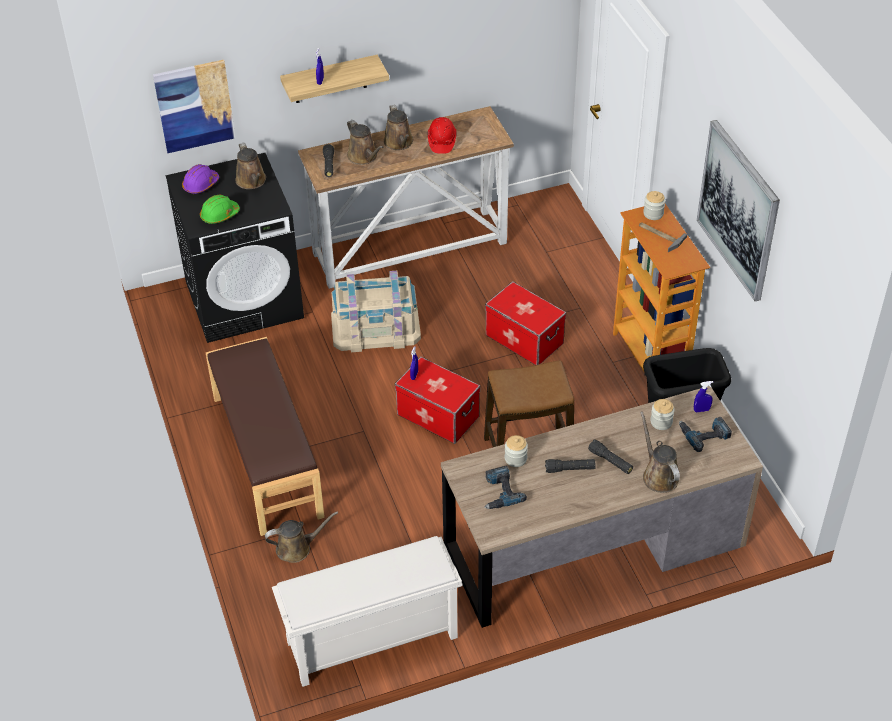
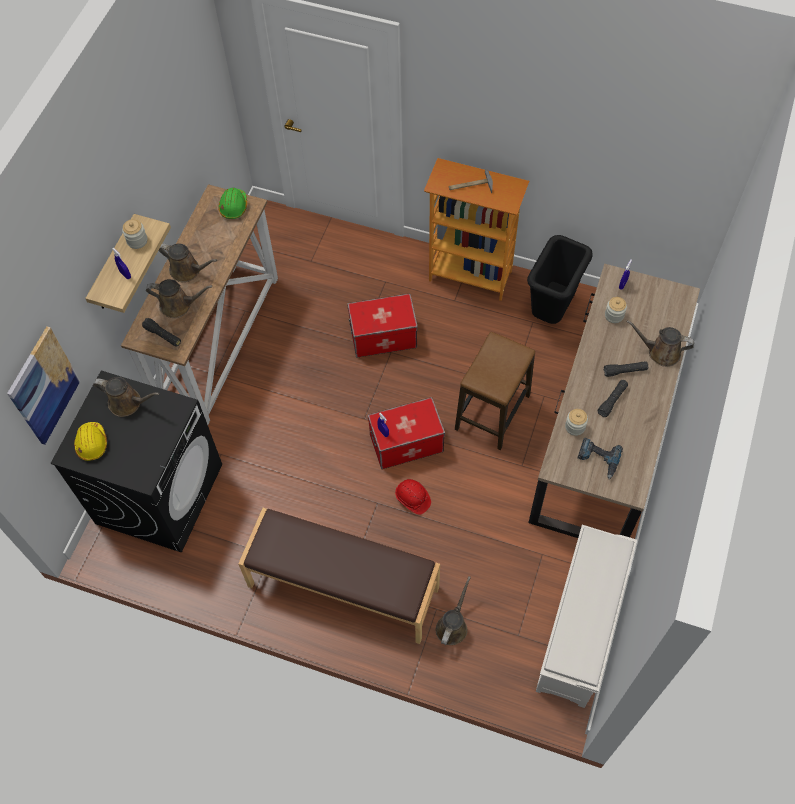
camera: 50 degrees left, 15 degrees up
purple hard hat [182,164,219,194] -> yellow hard hat [74,422,107,461]
green hard hat [200,195,240,224] -> green hard hat moved to [218,188,247,219]
beige storage box [331,271,421,352] -> none
red hard hat [428,117,457,154] -> red hard hat moved to [395,479,431,515]
jar [643,191,665,220] -> jar moved to [122,219,147,249]
power drill [679,417,732,452] -> none
picture [697,120,780,301] -> none

